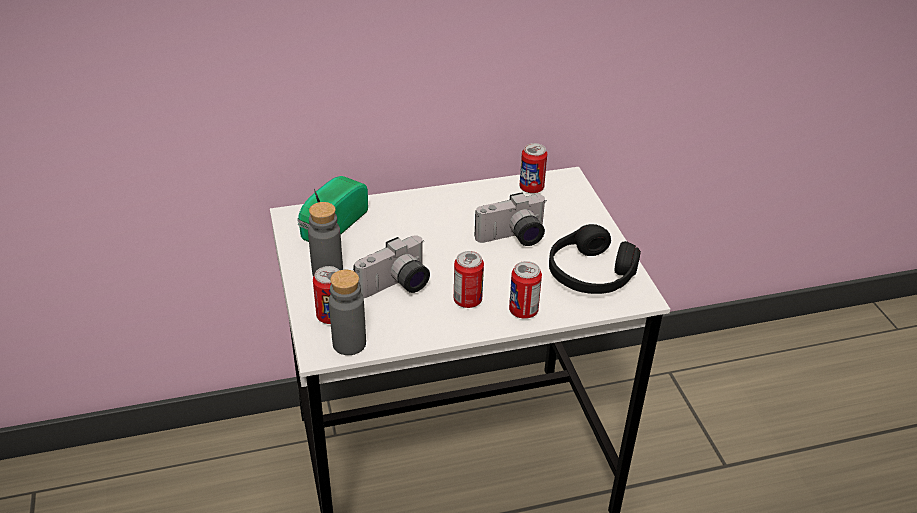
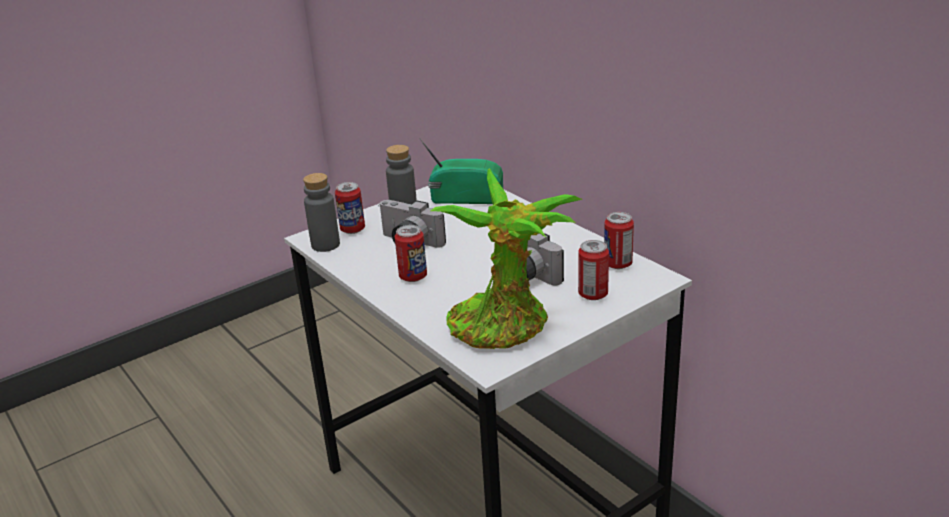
camera: 70 degrees right, 10 degrees down
can [509,261,542,319] -> can moved to [578,240,609,300]
black headphones [549,224,641,294] -> potted plant [431,168,582,349]

